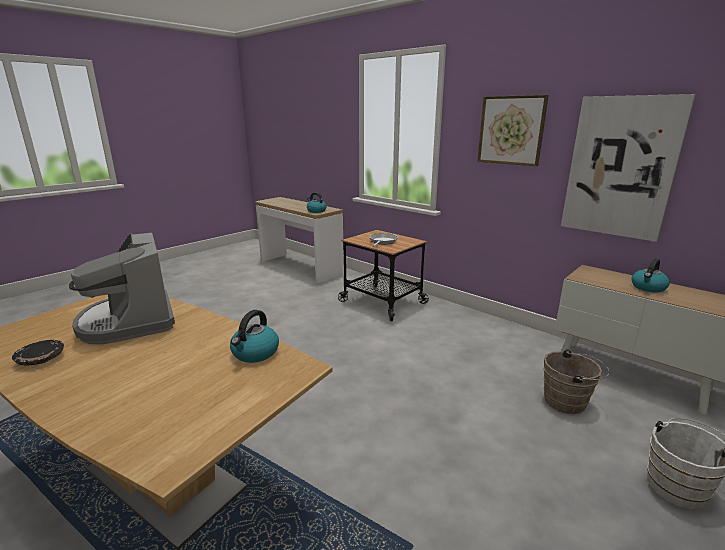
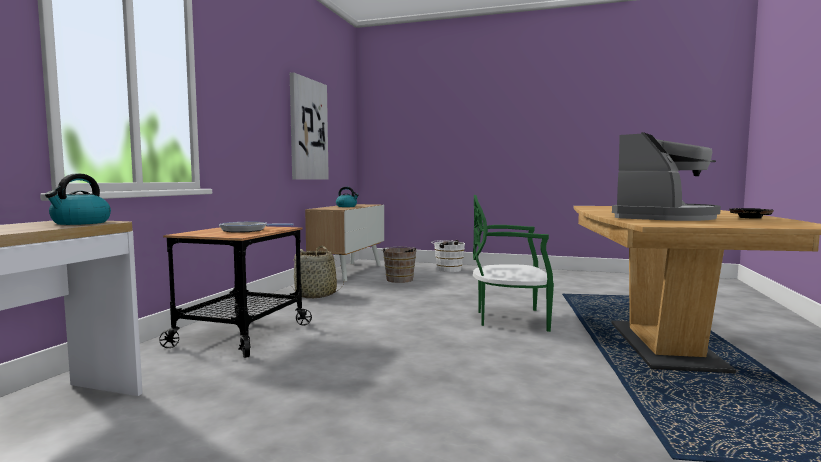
camera: 115 degrees left, 15 degrees down
kettle [230,310,279,363] -> none
picture [477,95,549,166] -> none
none -> basket [292,245,344,298]
none -> green chair [473,195,554,332]

